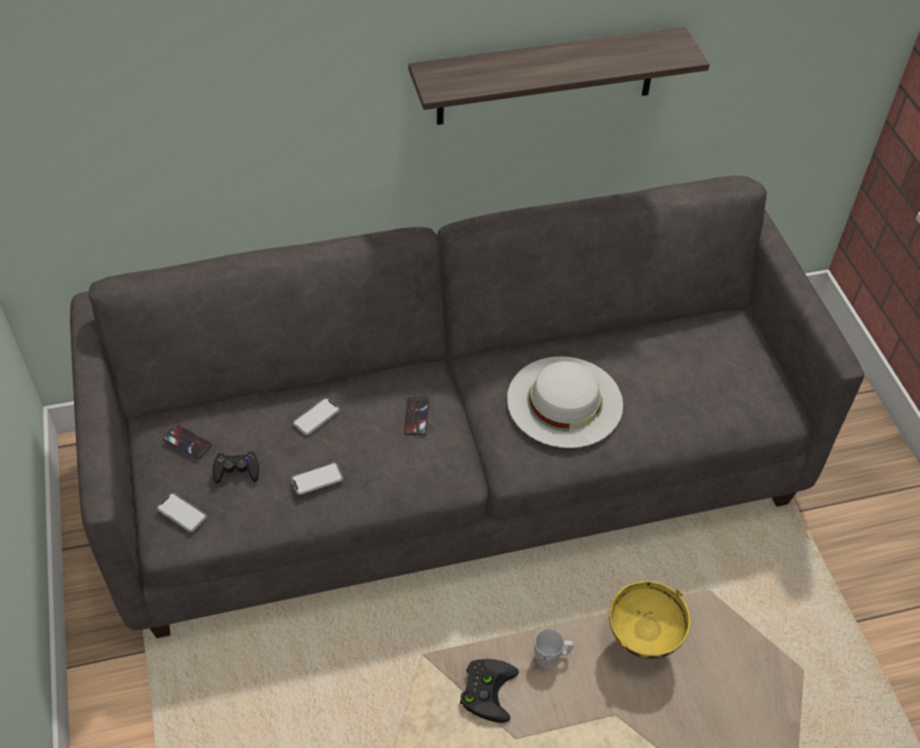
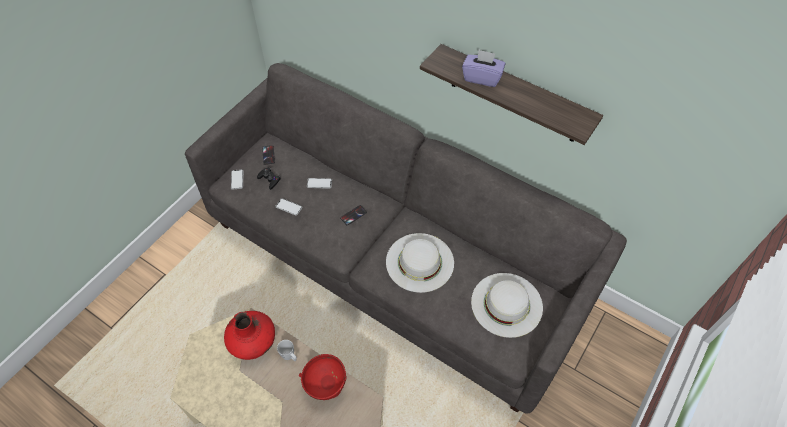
camera: 50 degrees right, 5 degrees up
black game controller [460,659,519,723] -> red vase [224,311,275,360]
yellow bowl [609,581,691,659] -> red bowl [299,354,347,400]
none -> purple tissue box [462,50,505,87]
none -> white hat [471,273,543,338]

